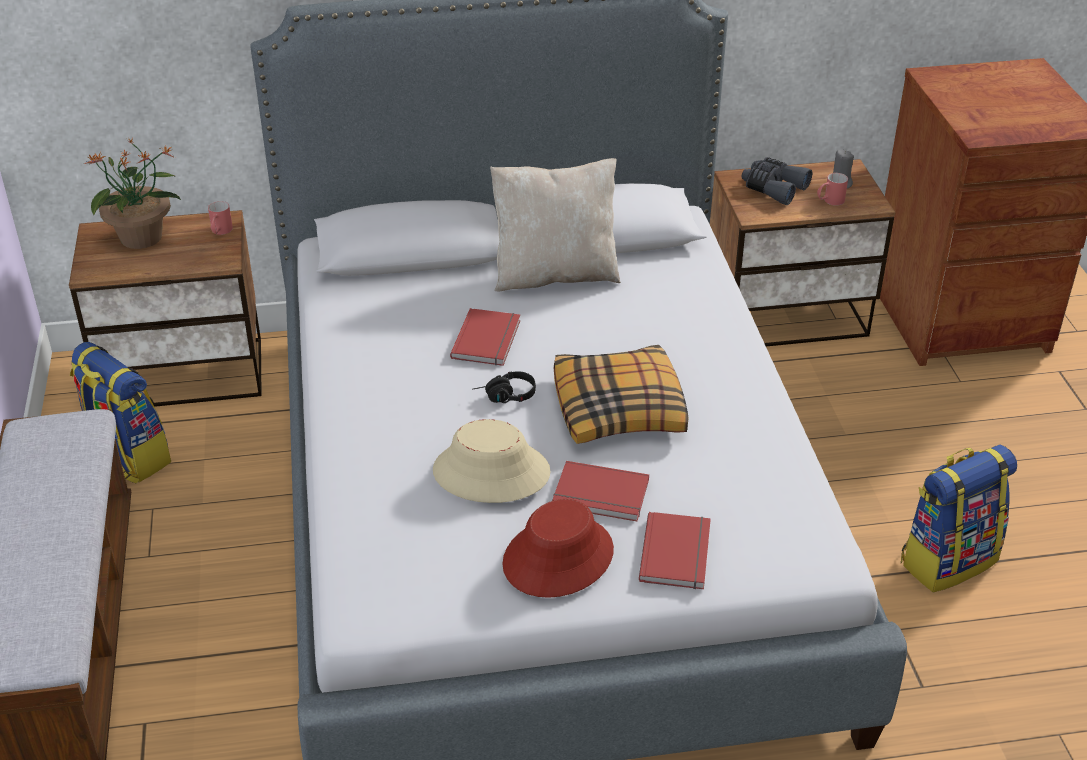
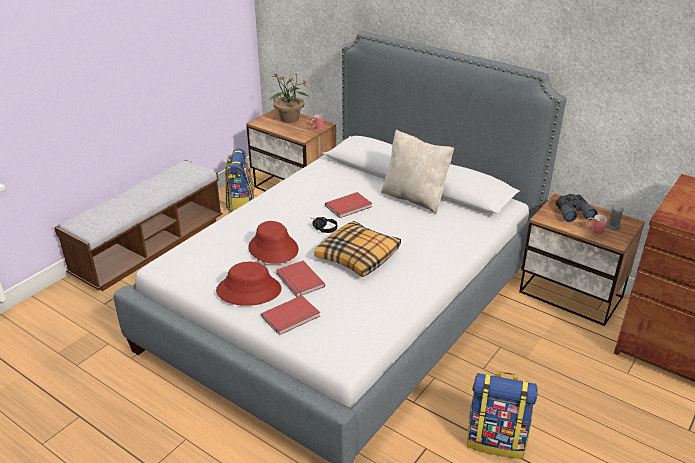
camera: 45 degrees right, 5 degrees down
beige hat [433,419,551,503] -> red hat [248,221,299,264]

